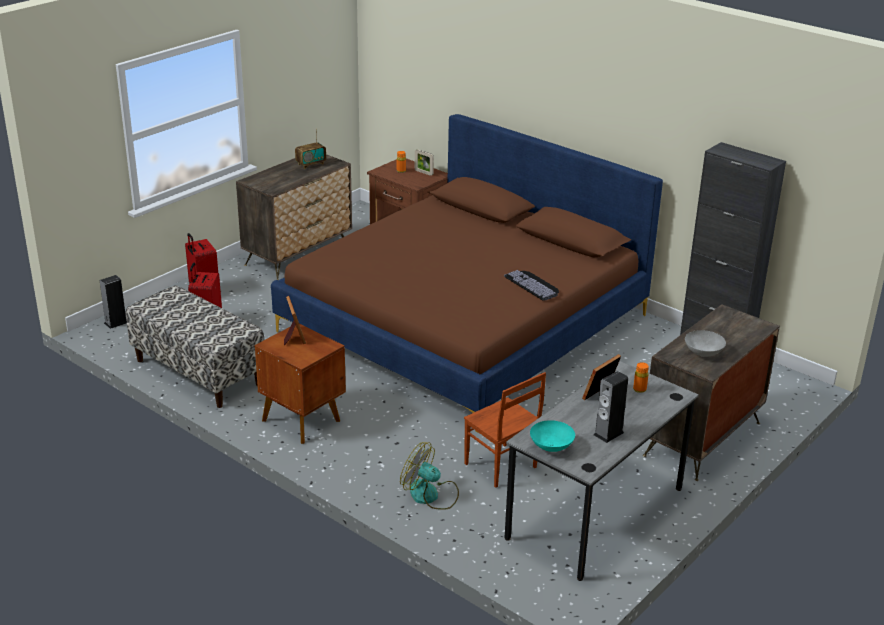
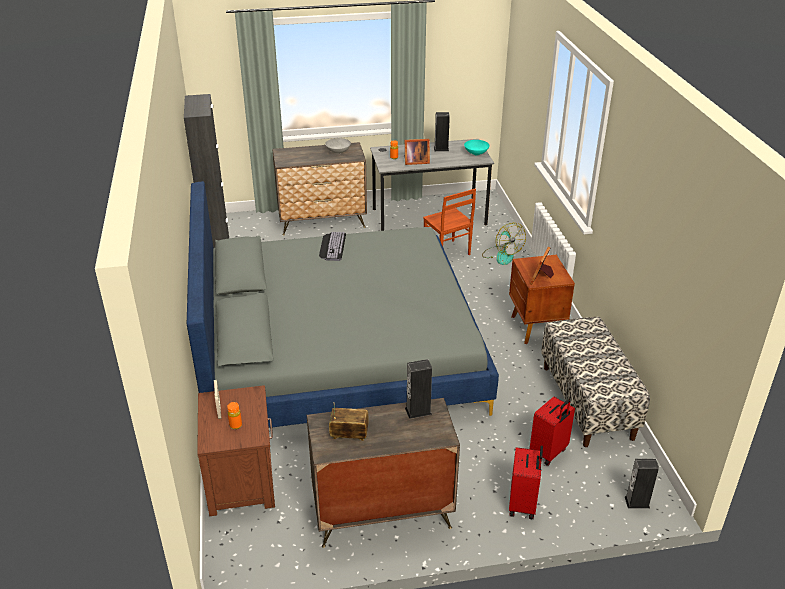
camera: 140 degrees left, 5 degrees up
brown bed [271,114,663,432] -> grey bed [187,181,499,428]
brown chair [464,372,546,488] -> brown chair turned 150 degrees clockwise [423,188,476,255]
none -> speaker [405,359,432,419]

